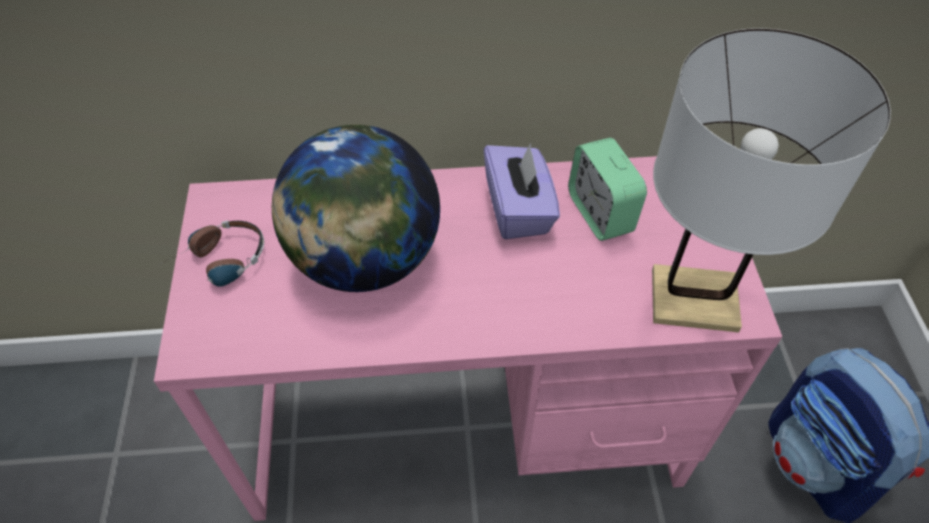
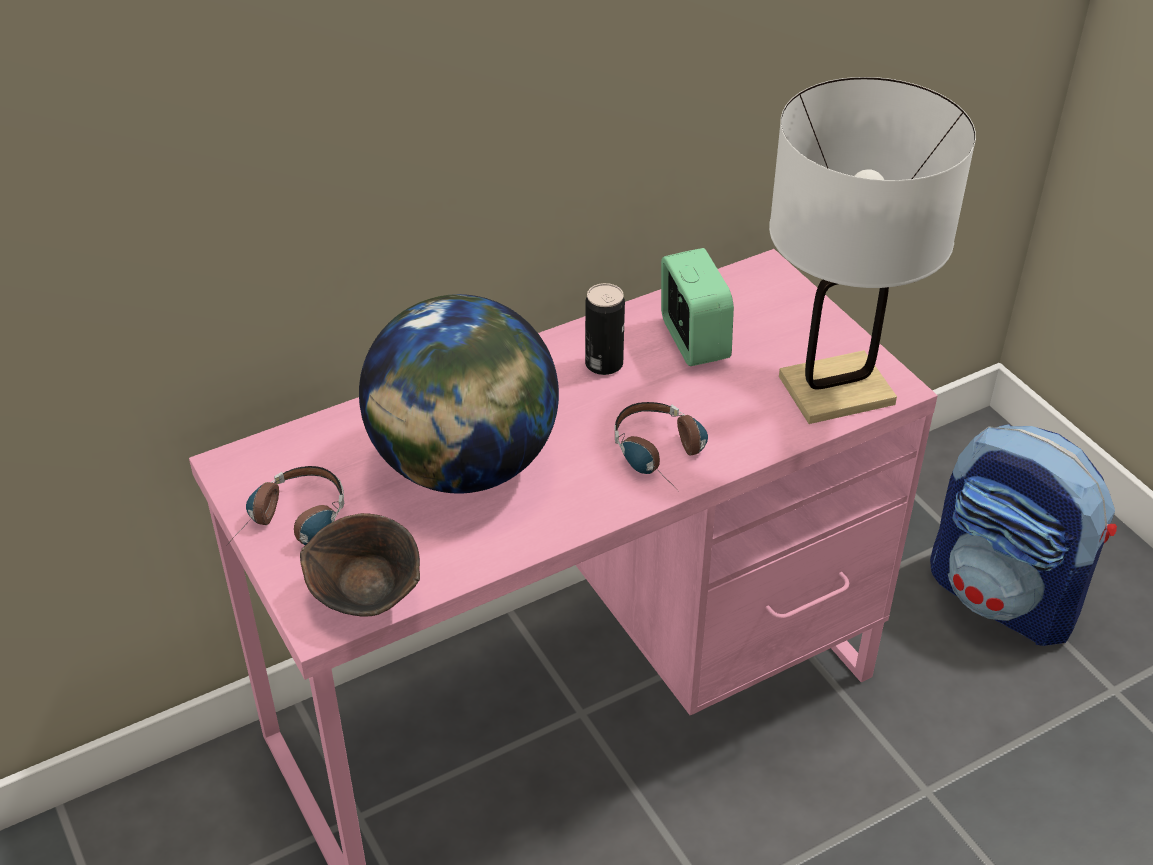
camera: 25 degrees left, 10 degrees down
purple tissue box [484,143,560,239] -> can [585,283,625,375]
alarm clock [568,138,647,241] -> alarm clock turned 150 degrees counterclockwise [661,248,734,366]
none -> brown bowl [300,513,420,617]
none -> headphones [615,402,708,481]

